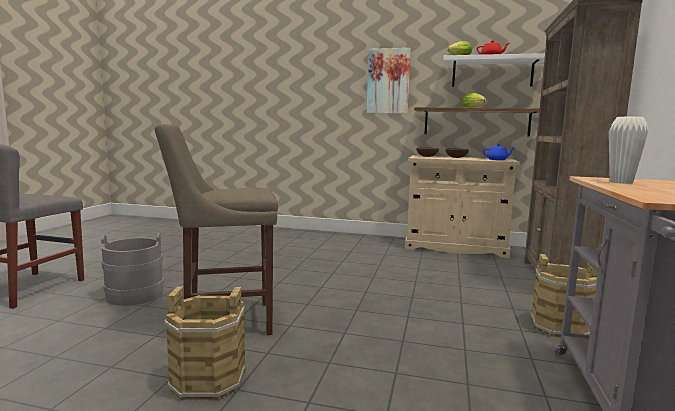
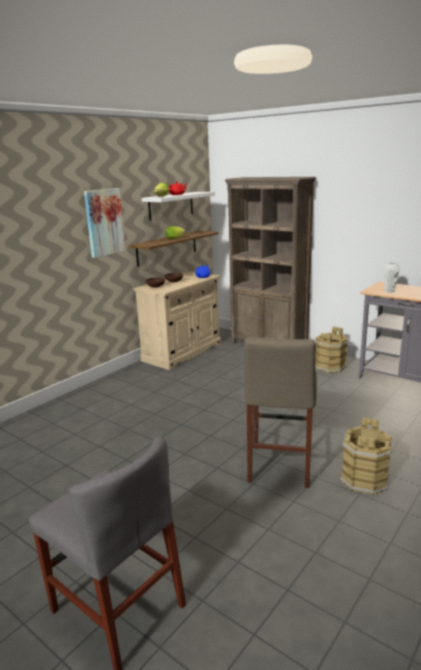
camera: 65 degrees left, 10 degrees up
grey bucket [101,233,164,306] -> none

